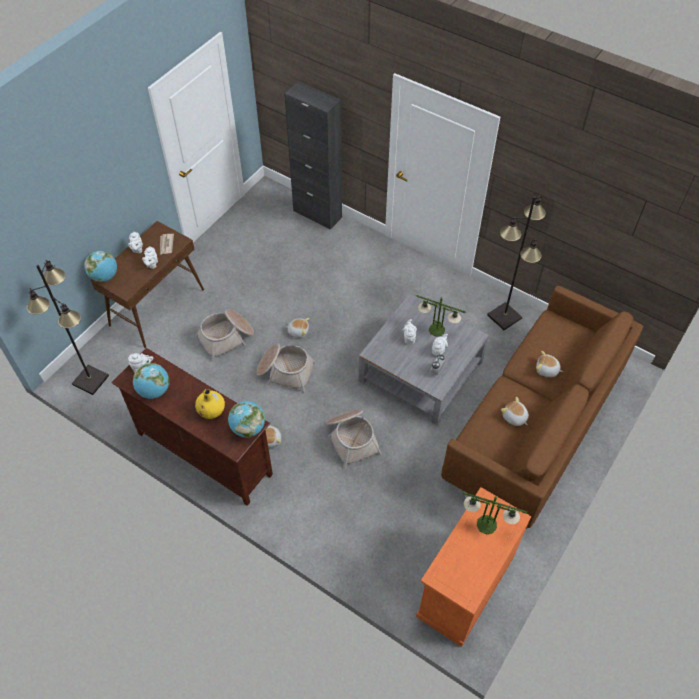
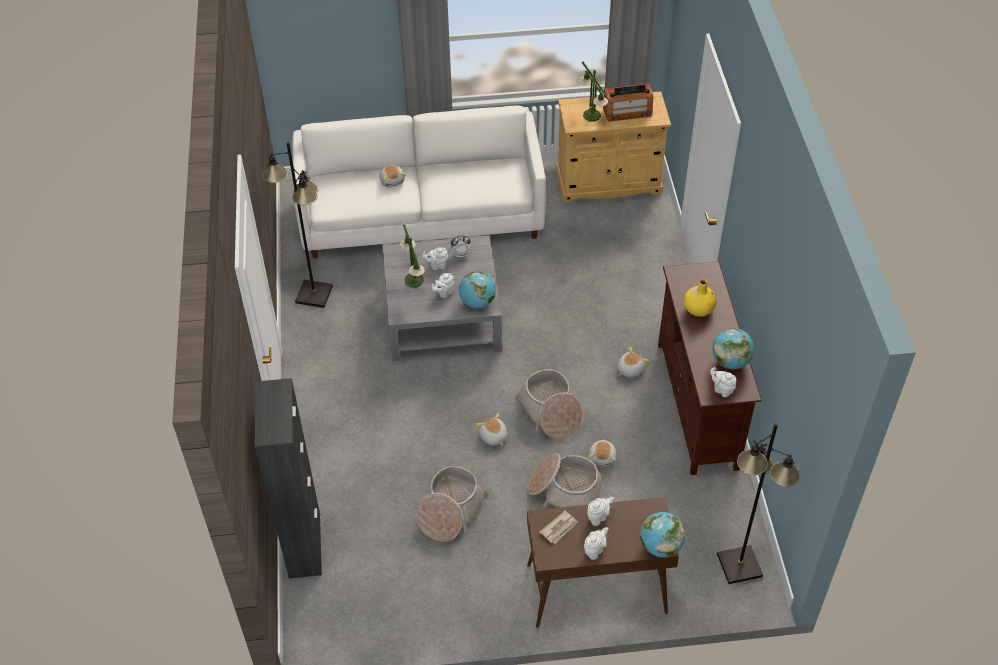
camera: 130 degrees left, 5 degrees down
globe [228,401,265,438] -> globe moved to [459,271,496,308]
basket [326,409,382,469] -> basket moved to [417,466,489,542]
orange cabinet [416,487,532,647] -> beige cabinet [557,91,671,202]
brown sofa [441,286,643,528] -> white sofa [292,106,546,258]
plush toy [501,397,529,426] -> plush toy moved to [588,439,616,466]
none -> radio [603,84,653,122]

